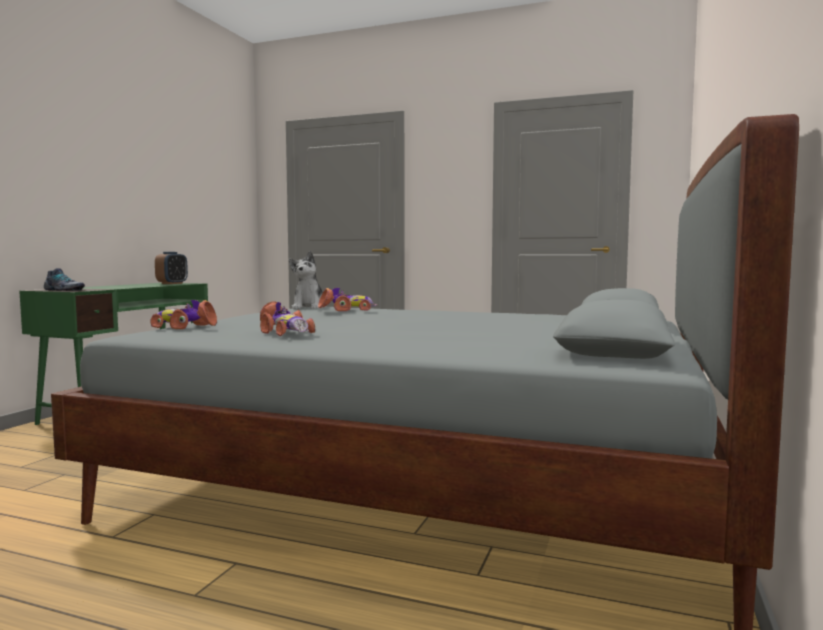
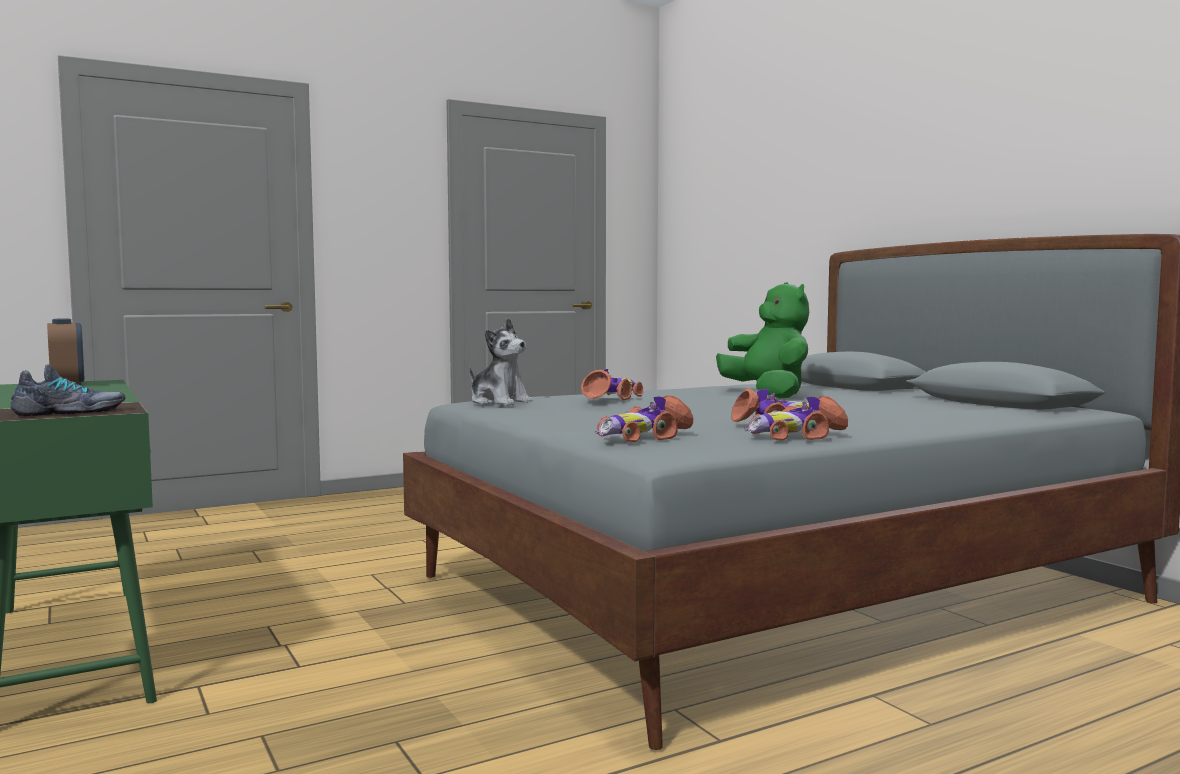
camera: 50 degrees left, 0 degrees up
none -> green plush toy [716,282,809,398]
none -> toy car [744,396,848,441]

